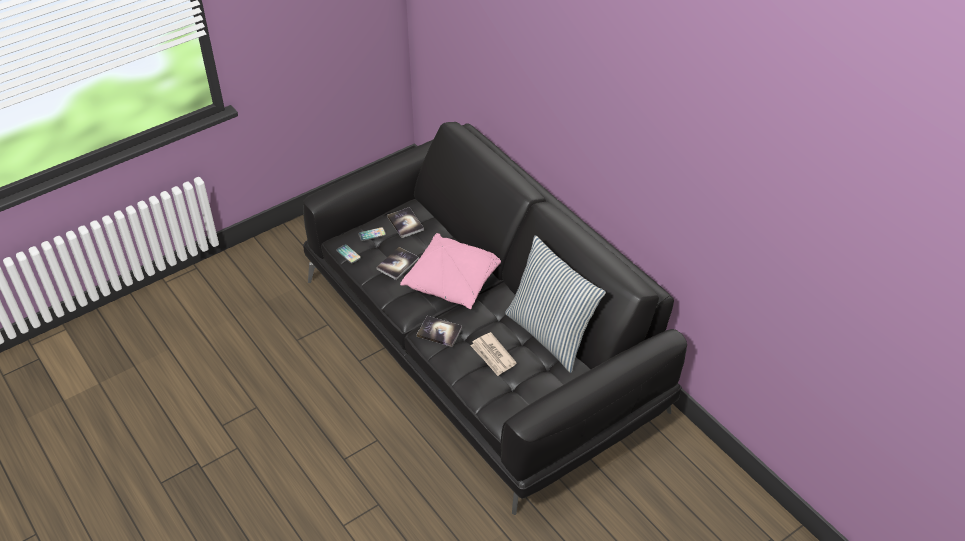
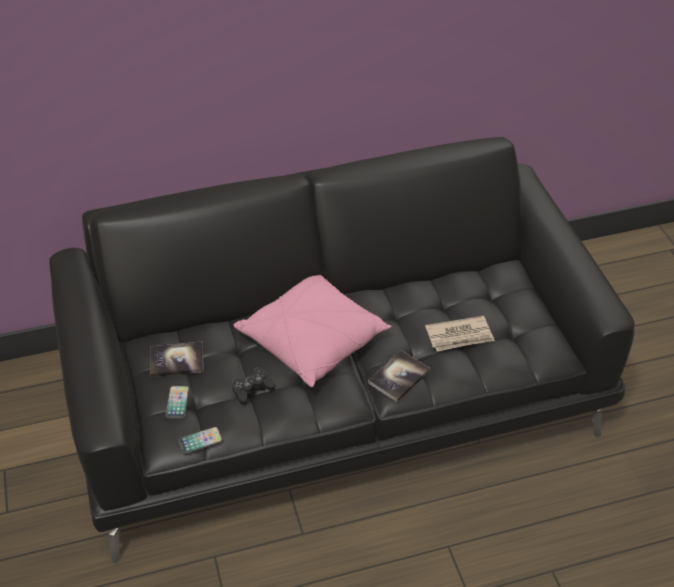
camera: 70 degrees left, 0 degrees up
book [376,247,419,280] -> black game controller [232,367,275,405]
pillow [505,235,606,373] -> none

